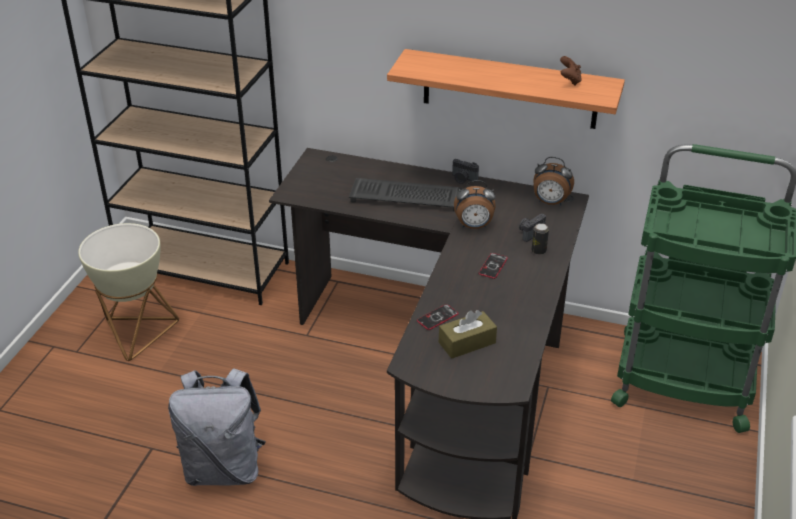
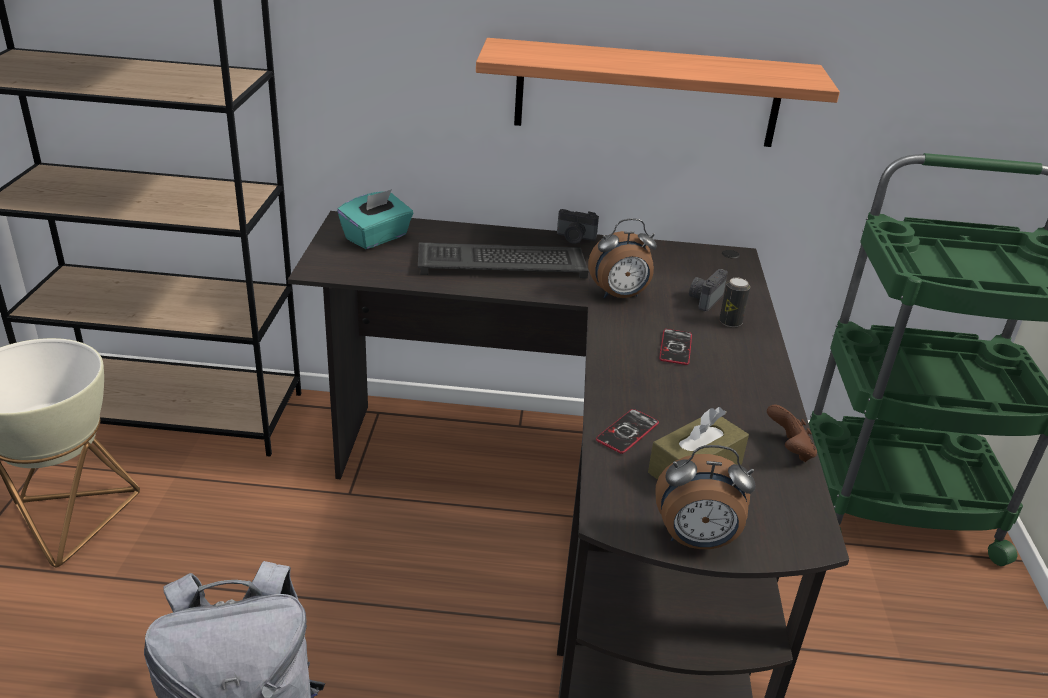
camera: 15 degrees left, 5 degrees down
alarm clock [533,157,574,205] -> alarm clock moved to [656,445,755,549]
brown game controller [560,56,582,86] -> brown game controller moved to [767,405,817,462]
none -> turquoise tissue box [337,189,414,249]

